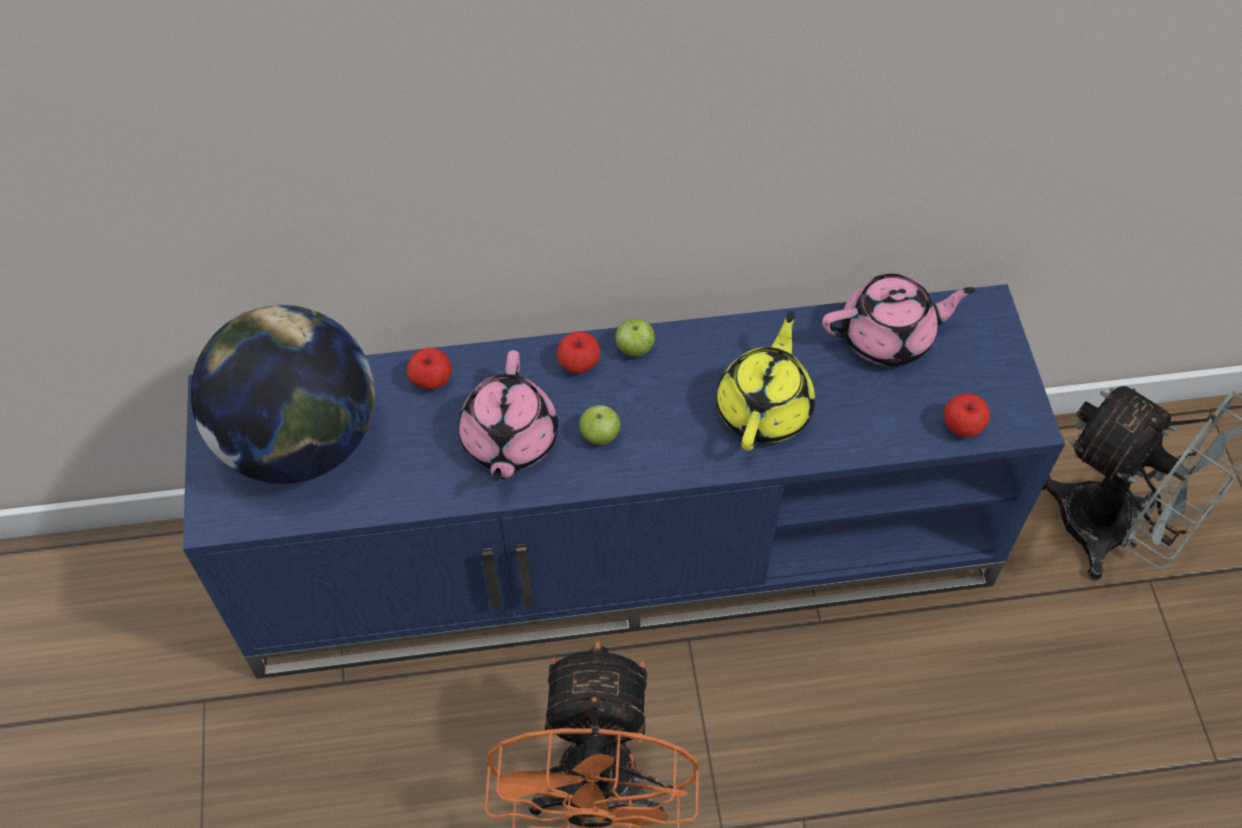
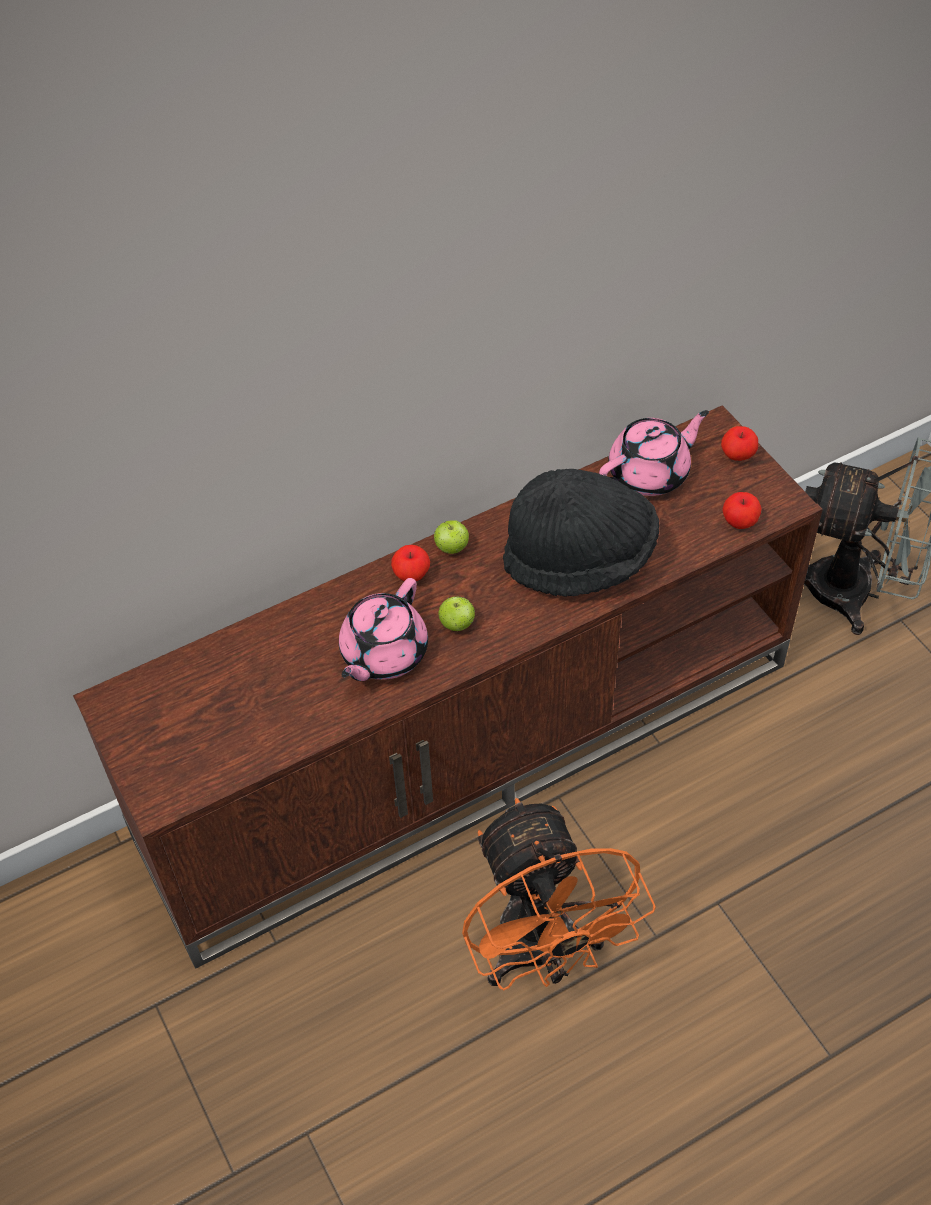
camera: 20 degrees left, 5 degrees down
blue tv stand [183,284,1065,679] -> brown tv stand [73,405,823,968]
globe [191,305,375,484] -> none
apple [407,348,452,389] -> apple moved to [721,426,758,461]
pink teapot [458,350,558,481] -> pink teapot turned 45 degrees clockwise [339,578,428,681]
yellow teapot [716,311,815,451] -> black hat [503,469,659,597]

